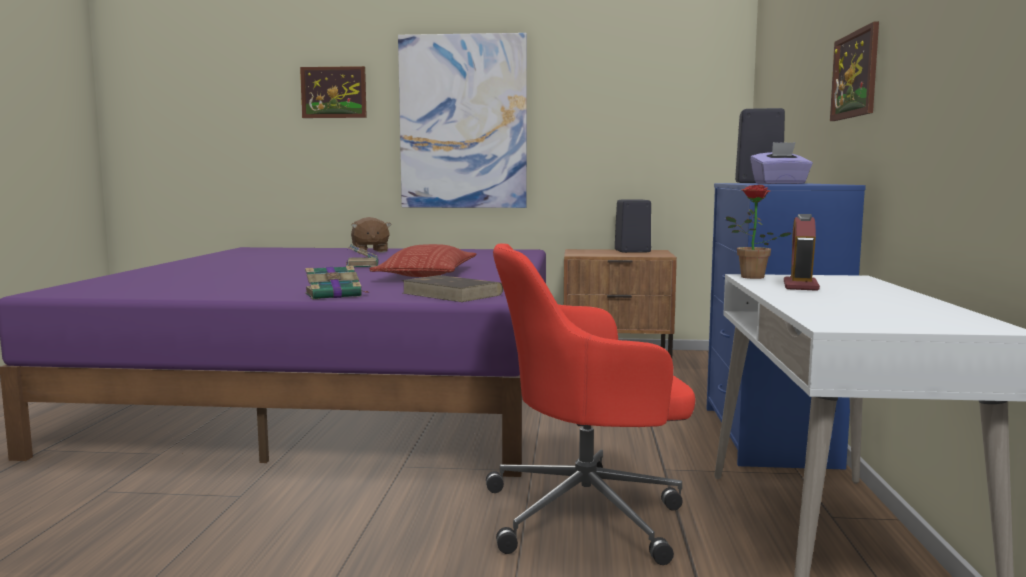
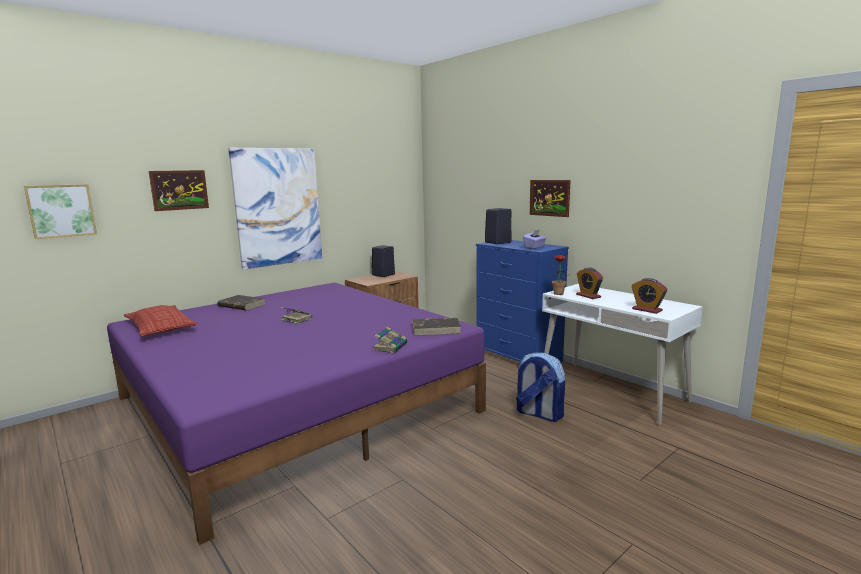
camera: 45 degrees left, 5 degrees up
brown plush toy [351,217,392,253] -> brown book [217,295,266,311]
pillow [369,244,476,277] -> pillow moved to [124,305,198,336]
red office chair [486,244,695,565] -> backpack [516,353,565,422]
none -> picture [24,184,97,239]
none -> alarm clock [632,278,667,314]

